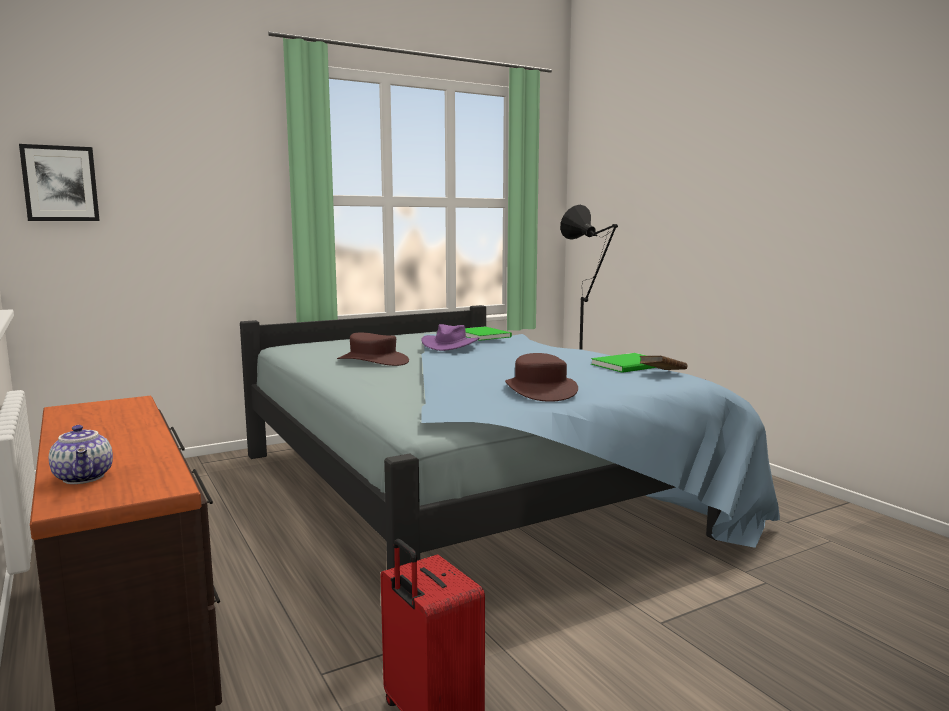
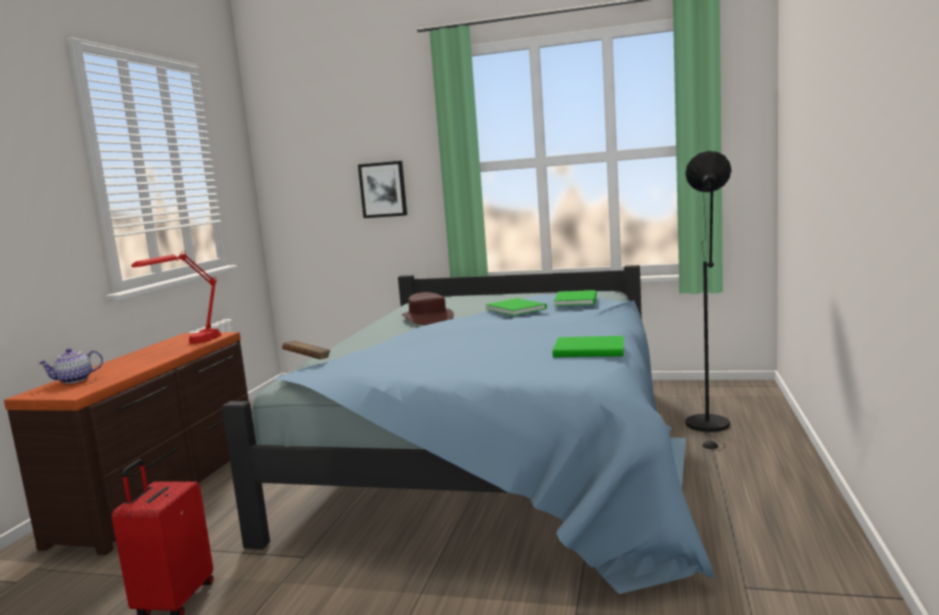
camera: 45 degrees right, 0 degrees up
picture [19,144,100,221] -> picture moved to [358,161,407,218]
teapot [49,425,113,484] -> teapot turned 45 degrees clockwise [38,348,103,384]
purple hat [421,324,479,351] -> green book [485,298,547,316]
brown hat [505,353,578,402] -> none
brown book [640,356,687,370] -> brown book moved to [282,341,331,359]
none -> red table lamp [131,251,221,343]

